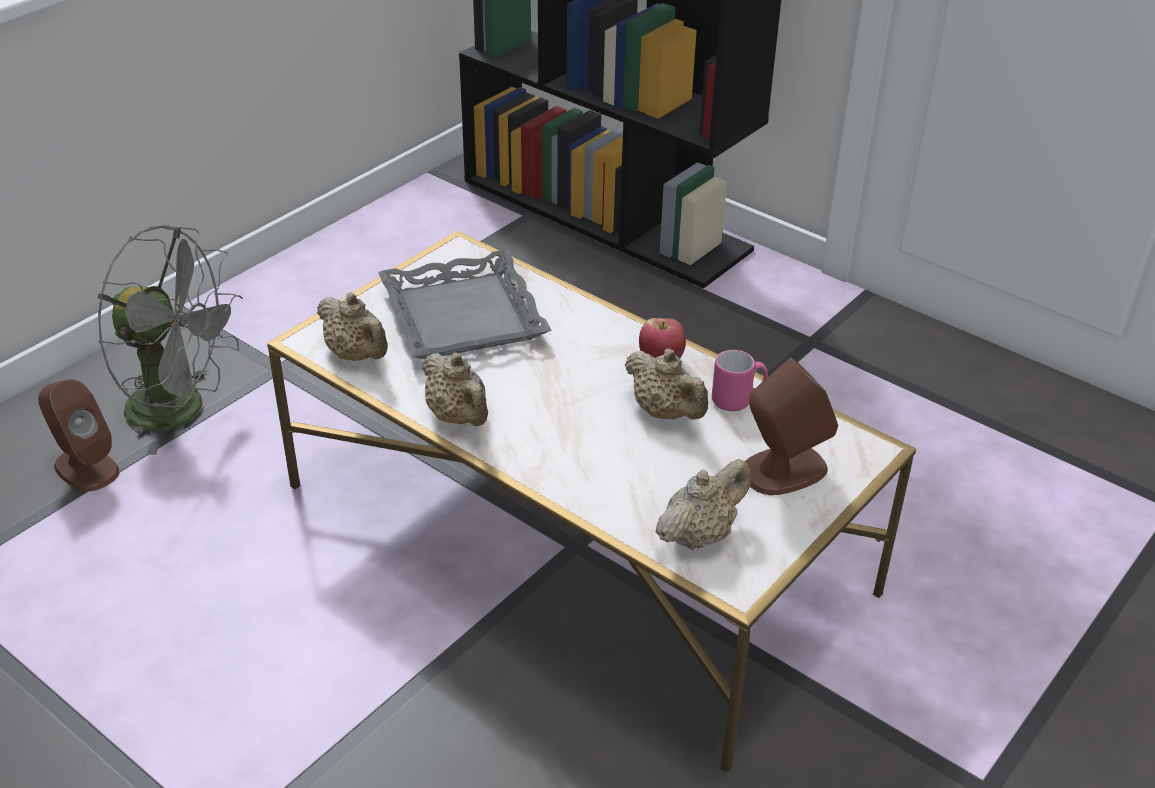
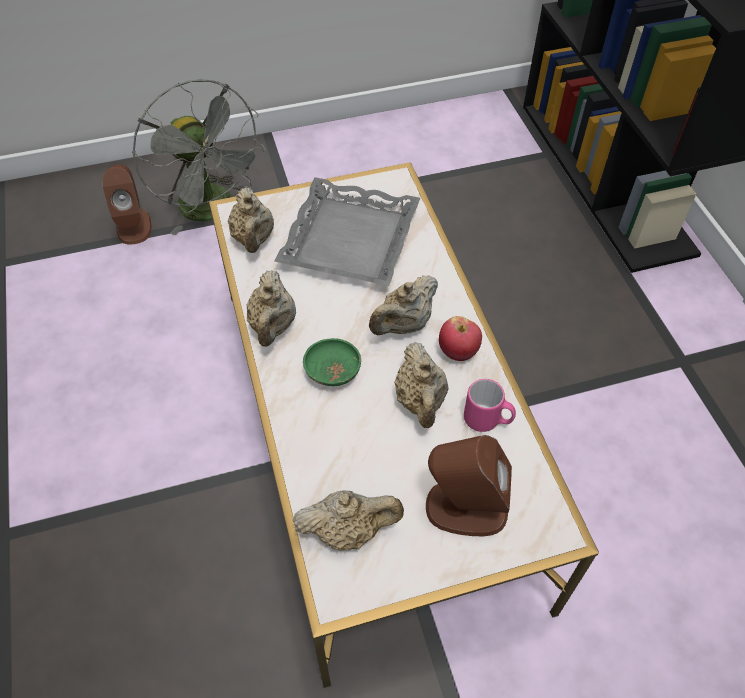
camera: 35 degrees right, 15 degrees up
none -> green bowl [303,338,361,386]
none -> beige teapot [369,275,438,335]

